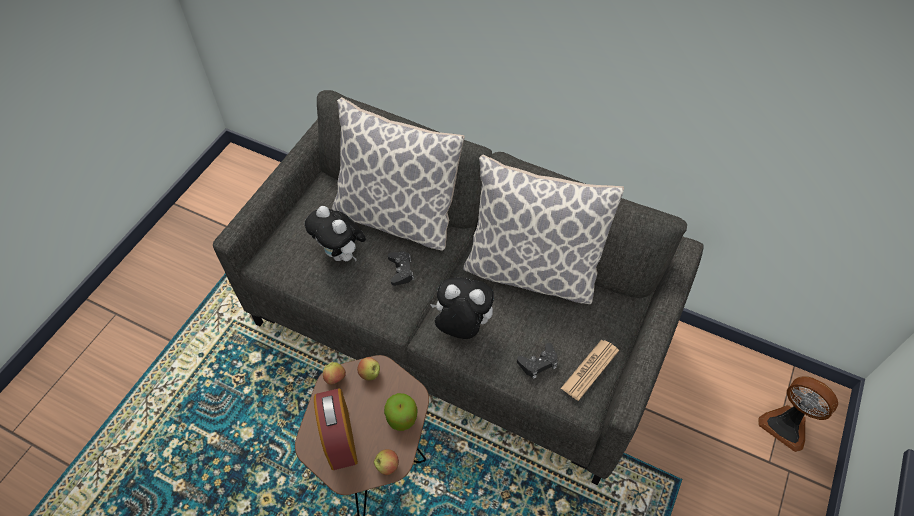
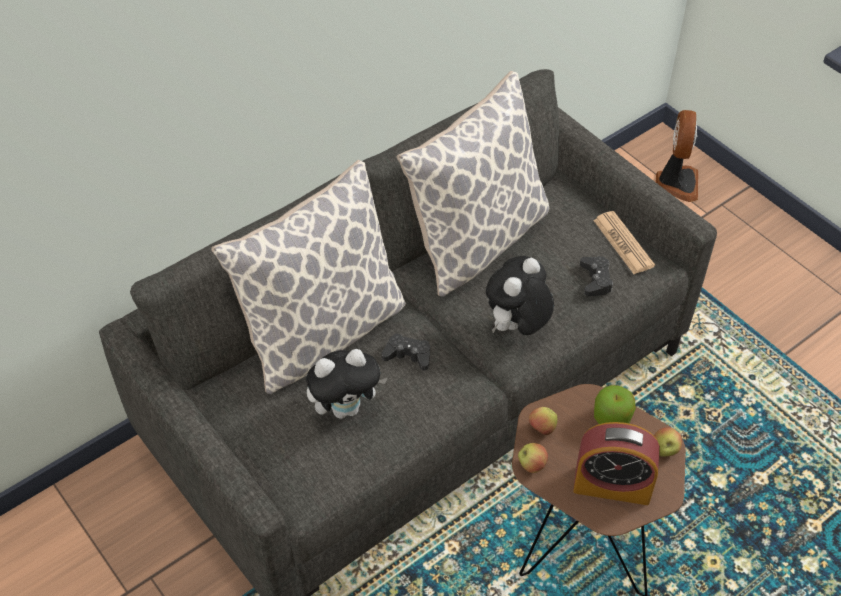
camera: 65 degrees left, 5 degrees down
fan [758,376,838,452] -> fan turned 60 degrees counterclockwise [656,110,698,202]

